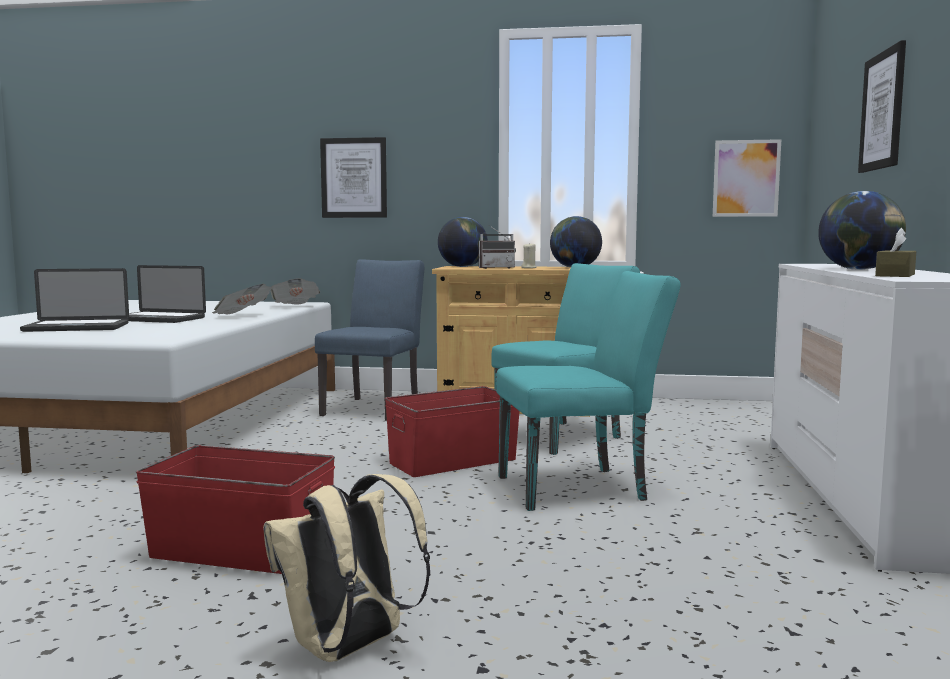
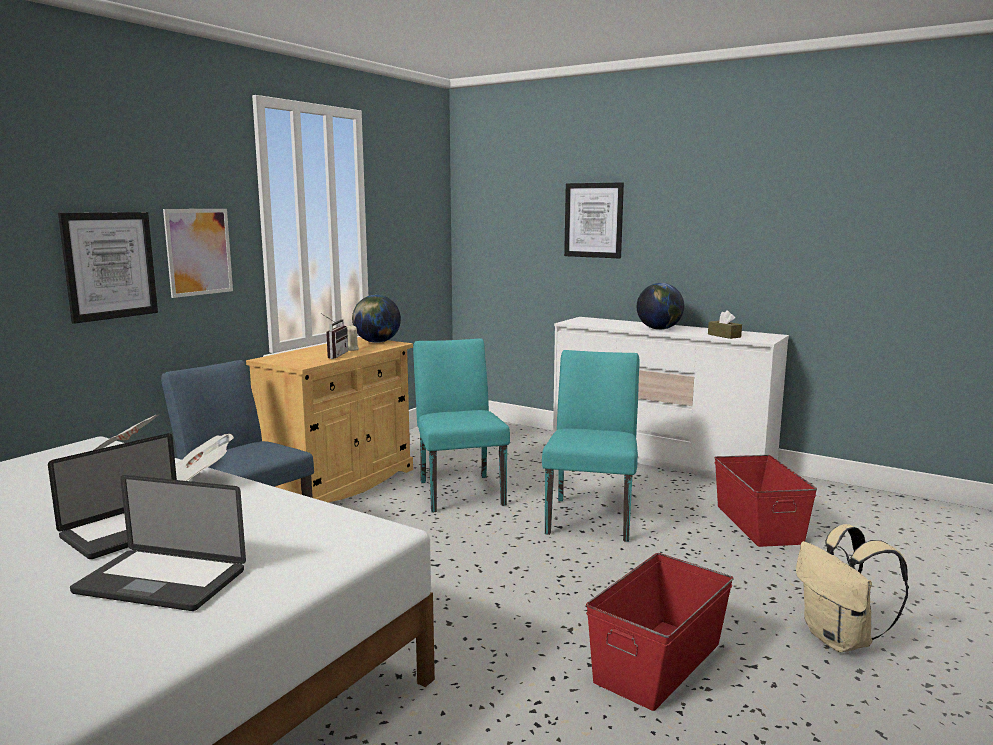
camera: 65 degrees left, 5 degrees up
laptop [20,268,129,332] -> laptop turned 90 degrees clockwise [70,475,246,611]
red storage box [385,386,519,477] -> red storage box moved to [714,455,817,547]
globe [438,217,488,267] -> none
picture [713,139,781,217] -> picture moved to [163,209,233,298]

